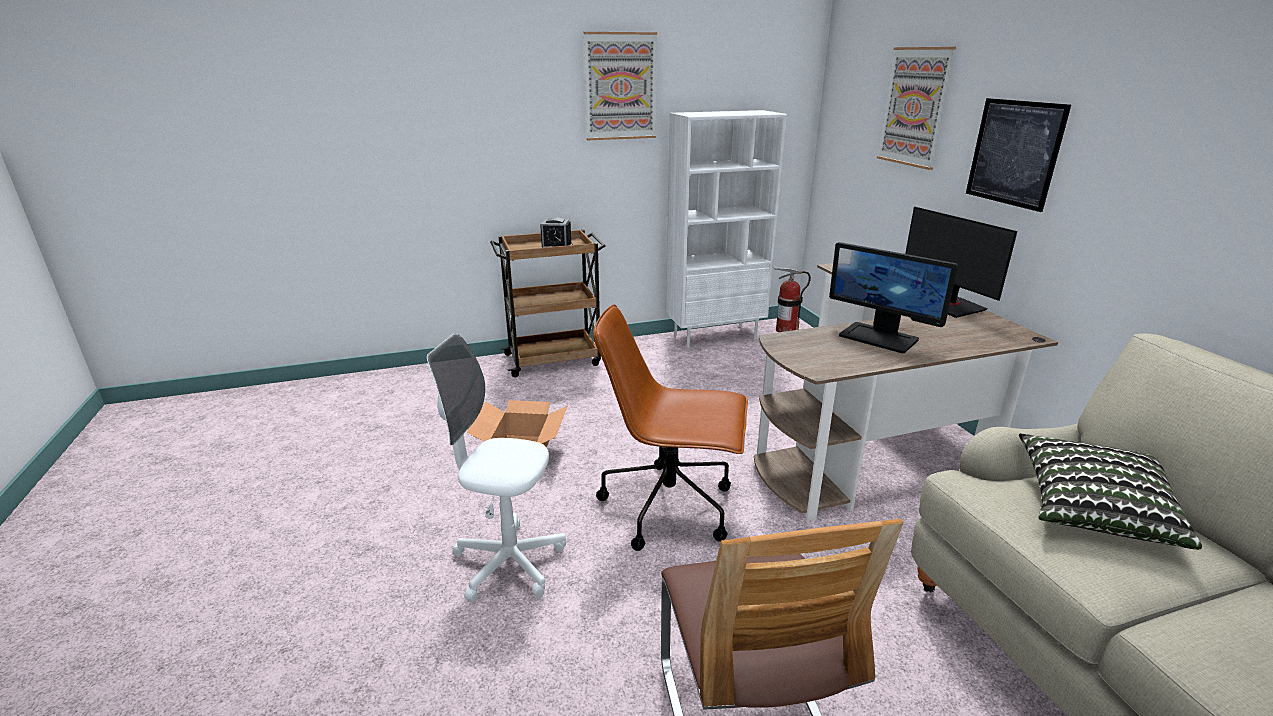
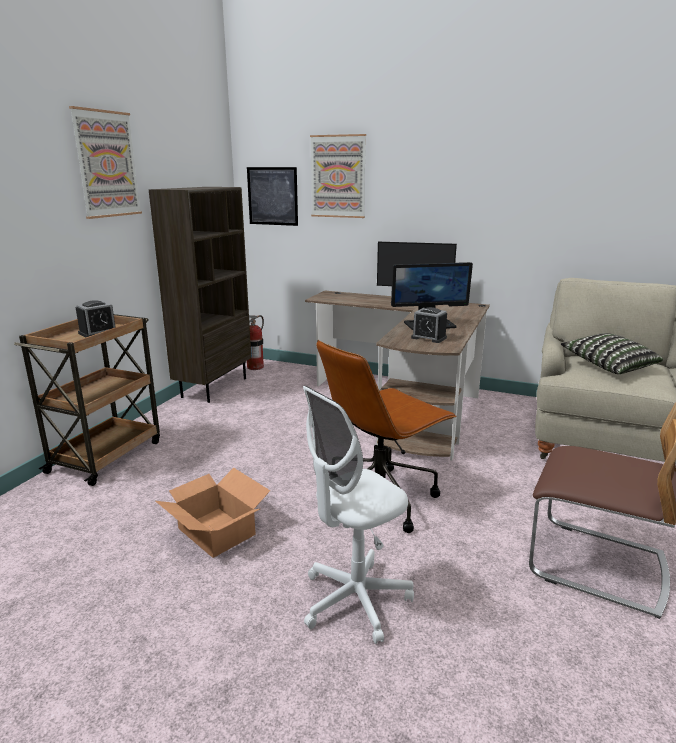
camera: 50 degrees left, 5 degrees down
white bookcase [666,110,787,349] -> brown bookcase [149,187,251,403]
picture [966,98,1071,212] -> picture moved to [247,167,298,226]
none -> alarm clock [411,307,447,343]

